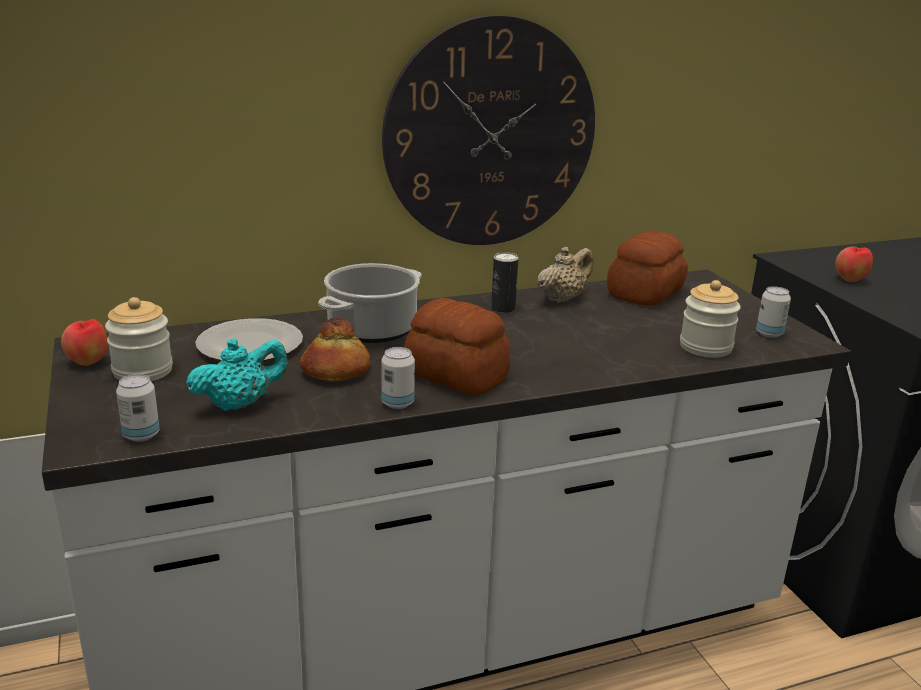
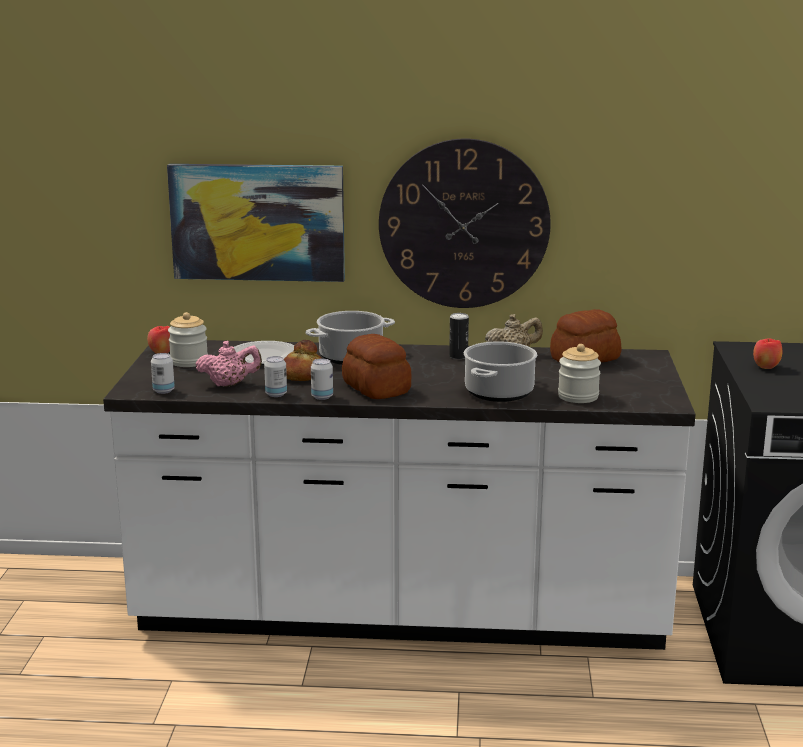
camera: 25 degrees right, 5 degrees down
turquoise teapot [186,338,288,411] -> pink teapot [196,341,262,387]
can [756,286,791,338] -> can moved to [264,356,287,397]
none -> picture [167,164,345,282]
none -> cooking pot [464,341,537,402]

